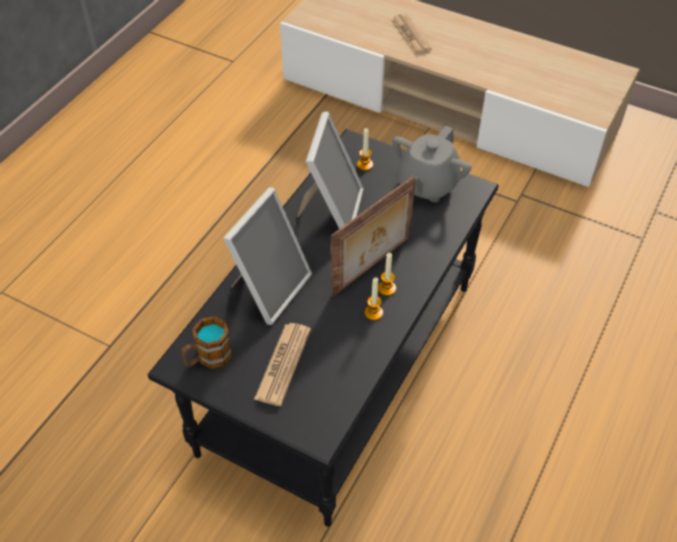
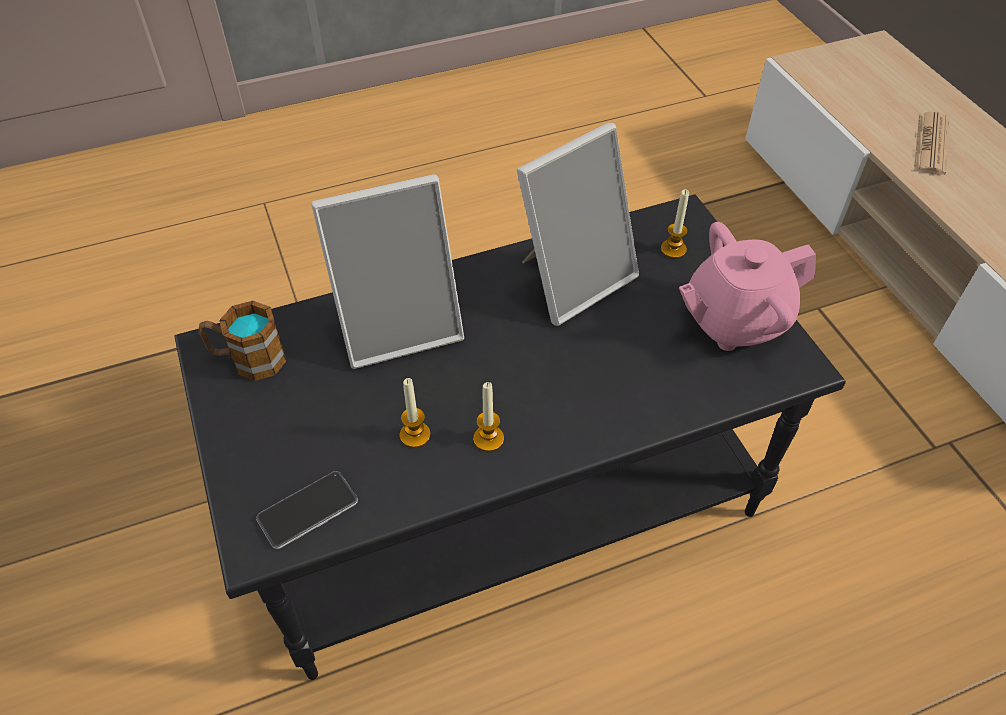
camera: 40 degrees right, 0 degrees up
newspaper [254,323,311,406] -> none
picture frame [331,175,416,297] -> none
candle [378,253,396,296] -> candle moved to [400,378,431,448]
grey teapot [392,125,471,202] -> pink teapot [679,222,816,351]
none -> phone [256,471,358,549]

